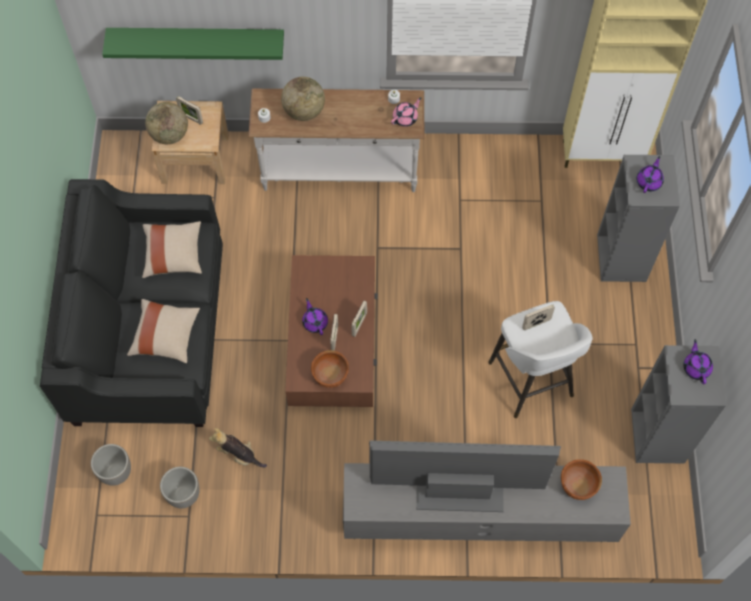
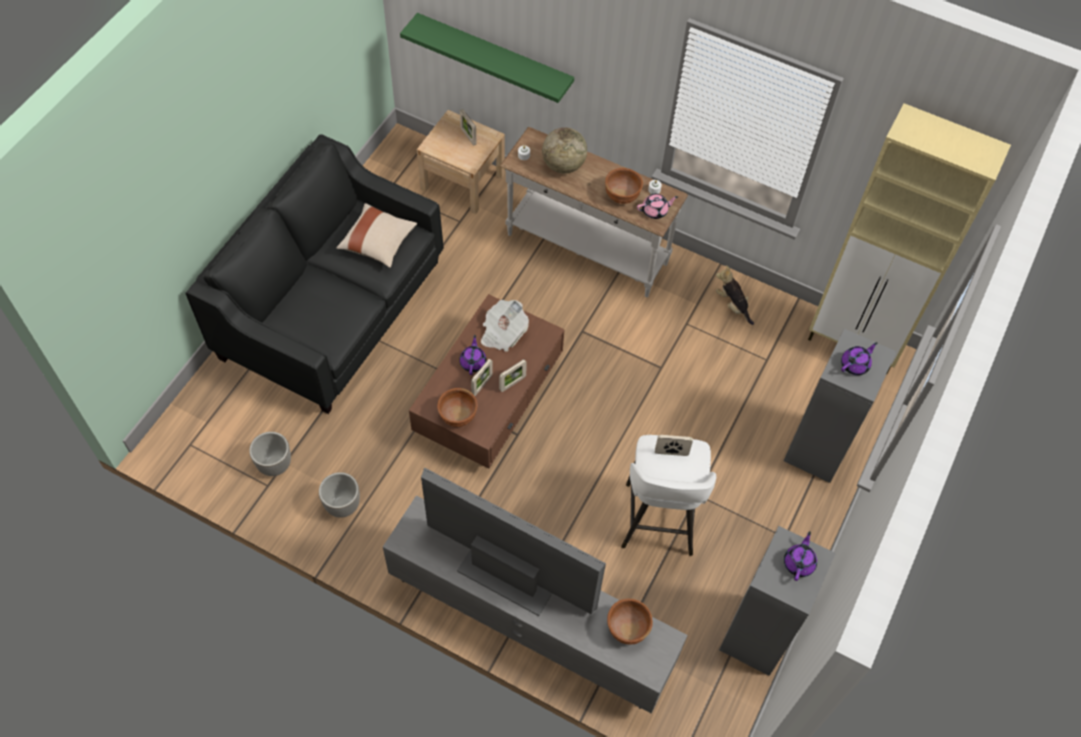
camera: 25 degrees right, 5 degrees down
planter [91,444,131,486] -> planter moved to [319,472,360,518]
beige pillow [127,299,200,363] -> none
globe [145,102,188,144] -> none
plush toy [209,428,267,468] -> plush toy moved to [716,265,754,325]
none -> newspaper [481,300,529,351]
none -> brown bowl [605,168,643,204]

